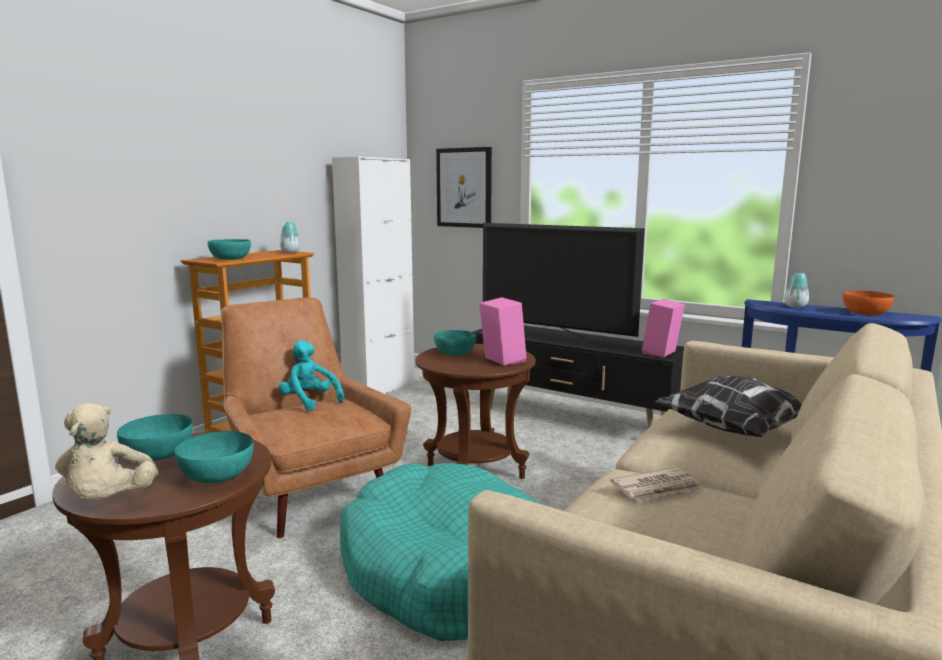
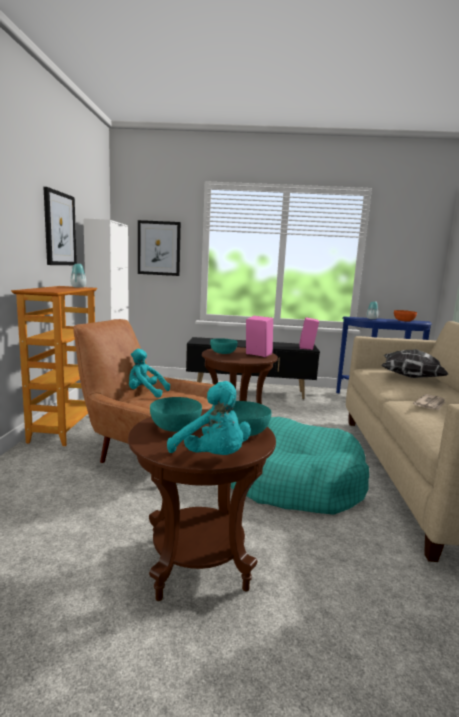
camera: 30 degrees left, 0 degrees up
beige plush toy [55,403,159,501] -> turquoise plush toy [167,381,251,455]
turquoise bowl [207,239,251,260] -> none
television [483,223,645,346] -> none
none -> picture [44,187,77,265]

